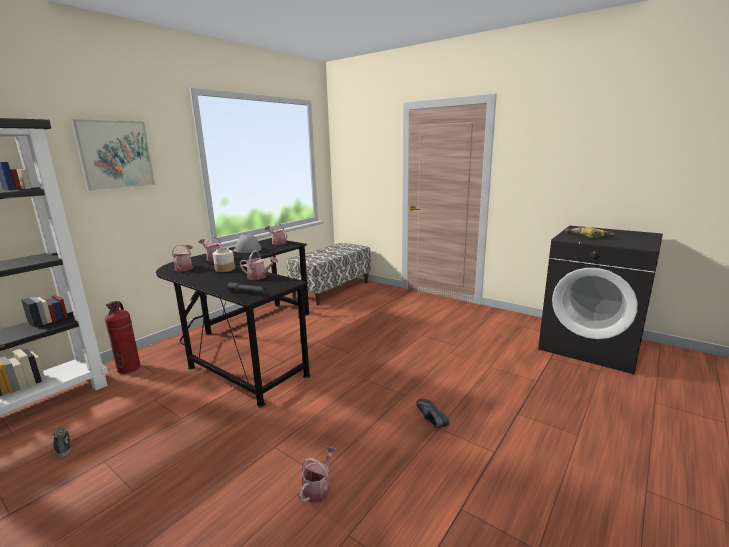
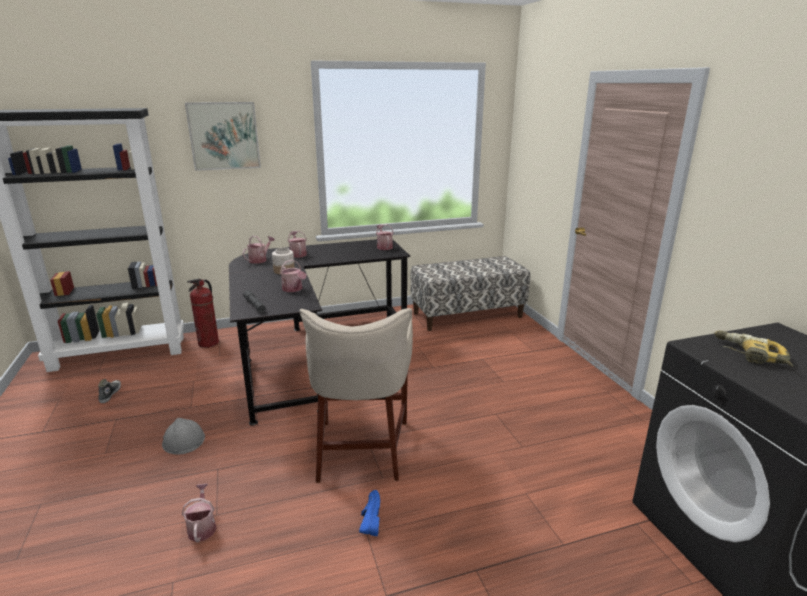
camera: 35 degrees right, 5 degrees up
grey hard hat [233,234,261,253] -> grey hard hat moved to [162,418,205,454]
watering can [299,446,337,503] -> watering can turned 75 degrees counterclockwise [182,483,216,542]
black shoe [416,399,449,428] -> blue shoe [359,490,380,536]
none -> beige stool [299,308,413,483]

